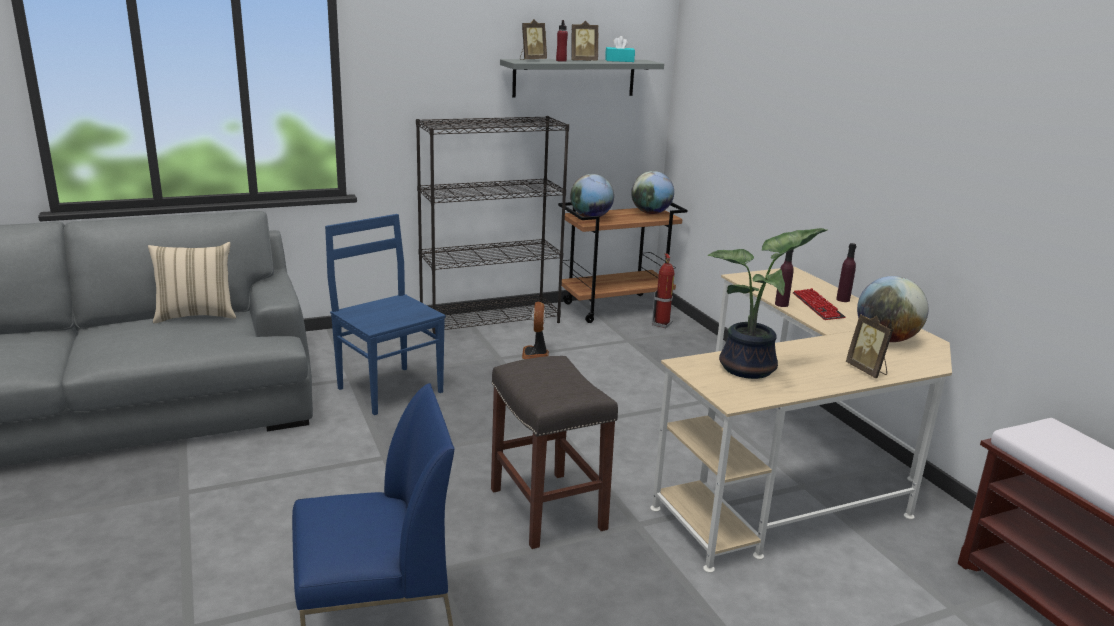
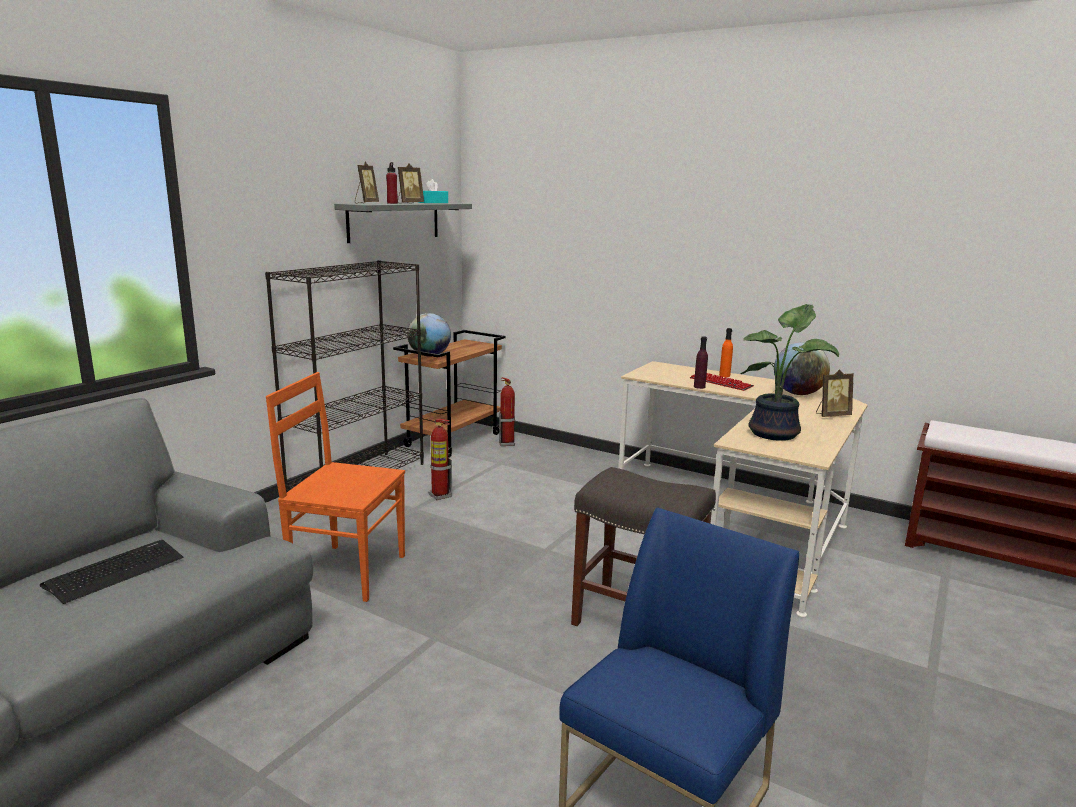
camera: 35 degrees left, 5 degrees down
beige pillow [148,242,236,323] -> none
blue chair [325,214,446,415] -> orange chair [266,372,405,602]
fan [522,302,549,359] -> fire extinguisher [428,419,452,500]
globe [631,171,674,214] -> none
purple bottle [836,243,856,302] -> orange bottle [719,328,733,377]
picture frame [846,314,893,378] -> picture frame turned 45 degrees counterclockwise [816,369,854,417]
none -> keyboard [40,540,183,604]

